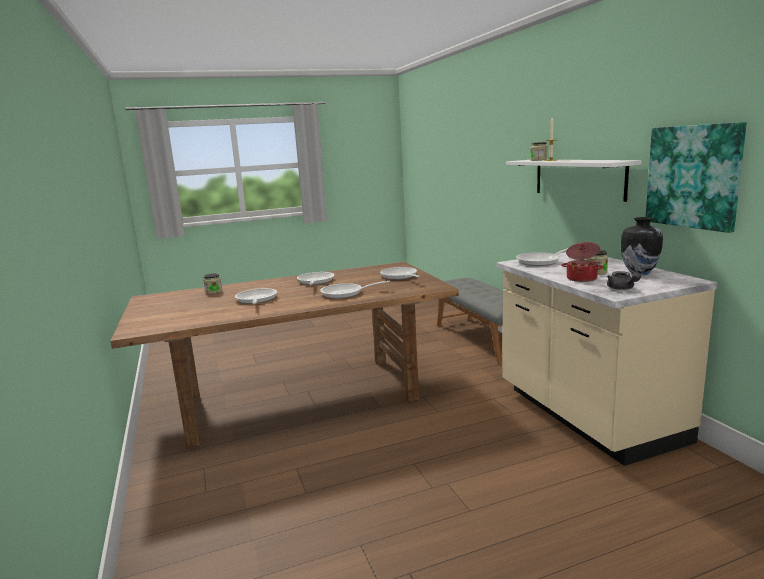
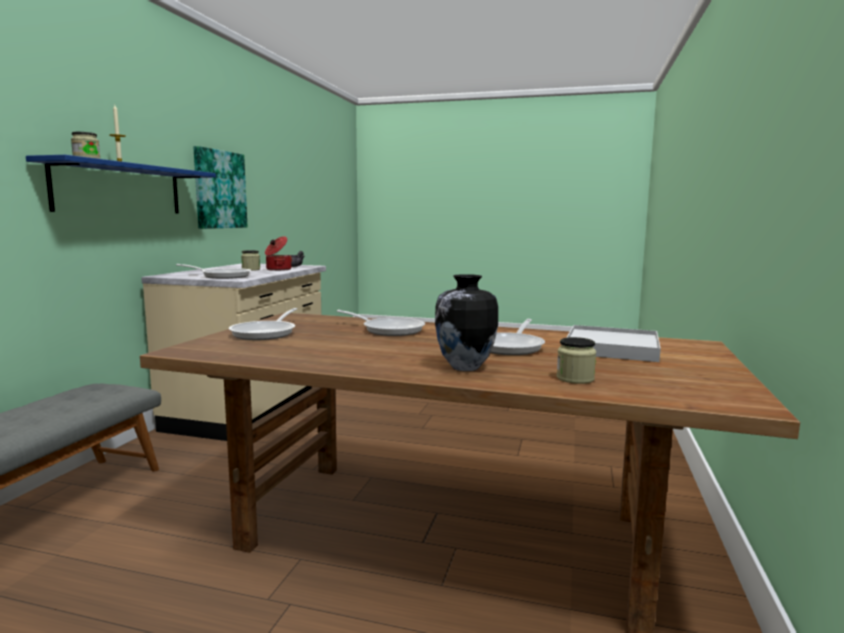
camera: 145 degrees left, 5 degrees down
frying pan [297,272,334,285] -> none
white shelf [506,160,641,202] -> blue shelf [26,155,216,213]
vase [621,217,663,275] -> vase moved to [435,274,498,371]
none -> white tray [566,325,661,362]

